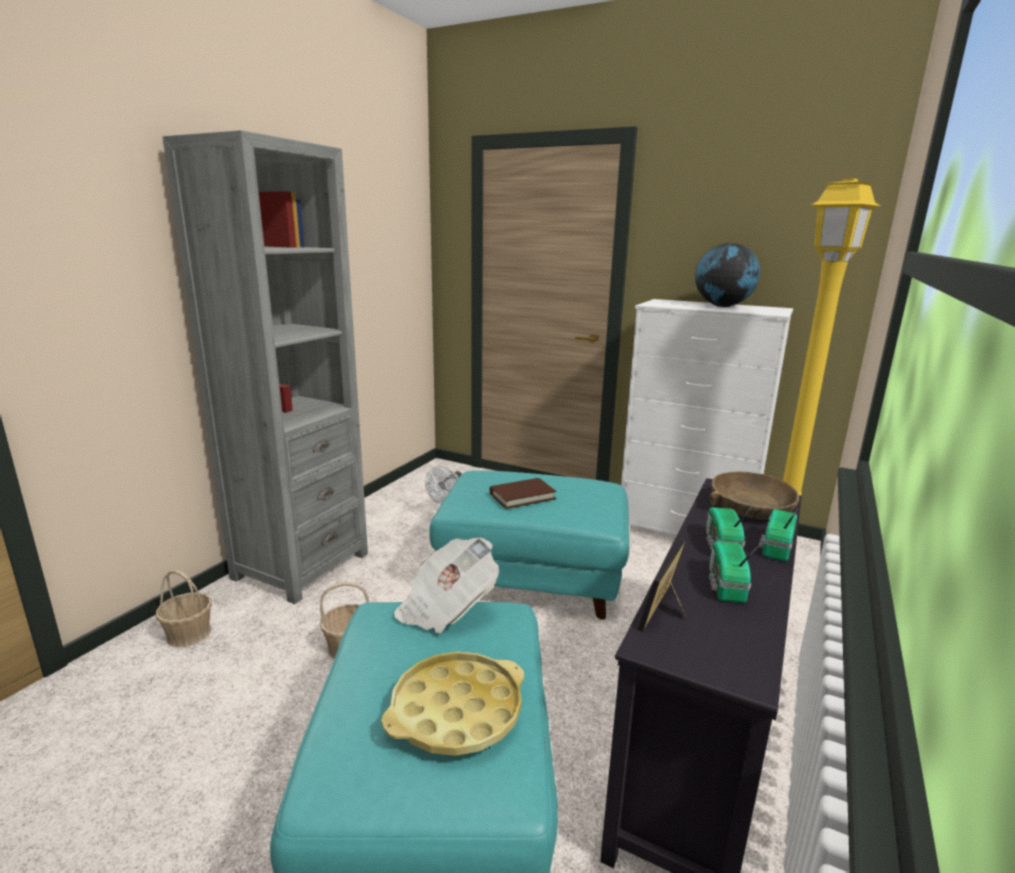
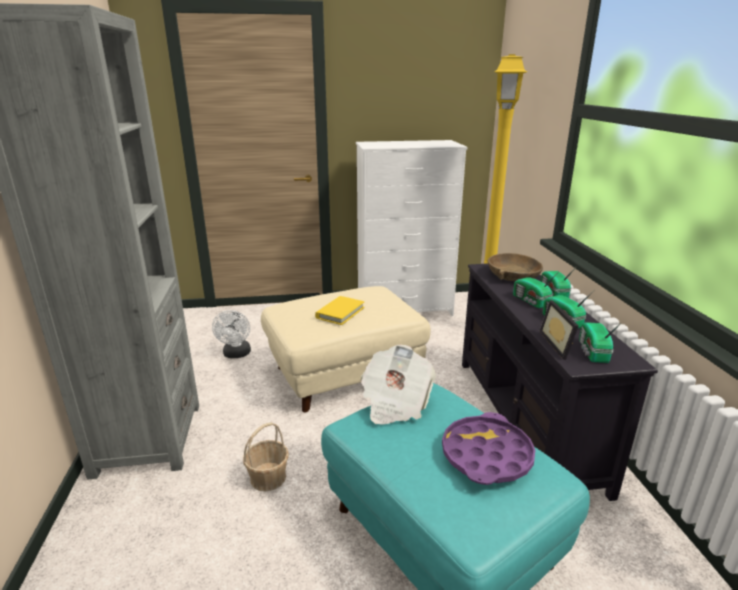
camera: 35 degrees left, 5 degrees up
basket [156,570,212,647] -> none
yellow tray [381,652,524,756] -> purple tray [442,412,535,485]
turquoise ottoman [429,471,629,620] -> beige ottoman [261,286,431,413]
brown book [490,478,557,509] -> yellow book [315,296,365,325]
globe [695,243,760,307] -> none
none -> radio [579,322,621,363]

